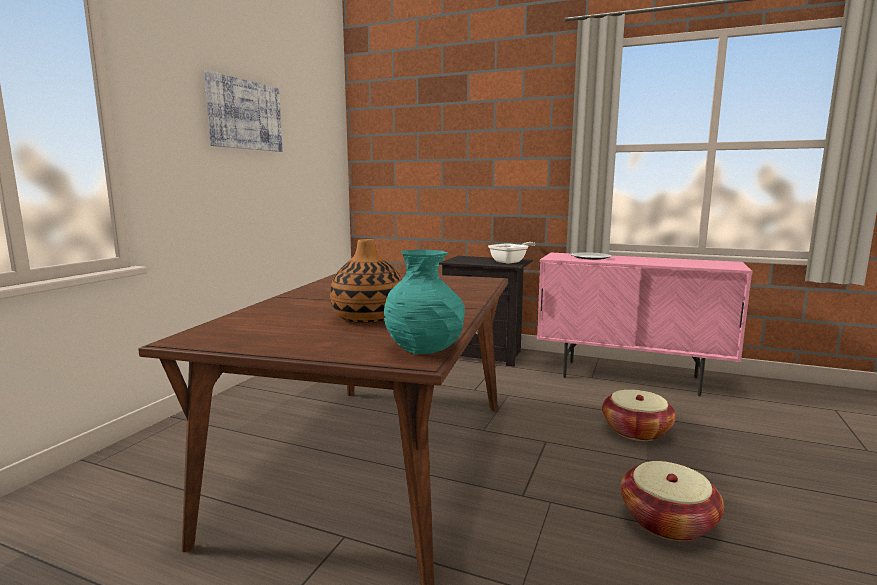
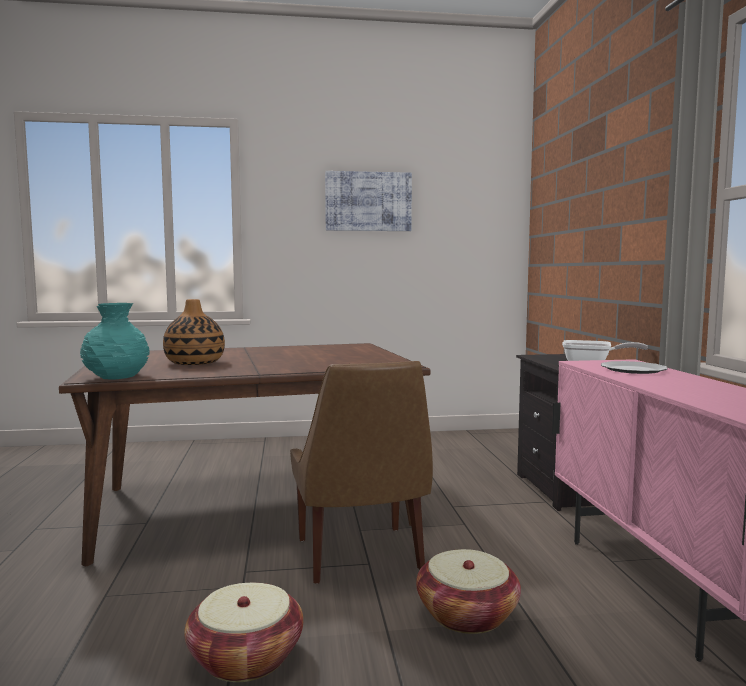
camera: 60 degrees right, 5 degrees down
none -> brown chair [290,361,433,584]

